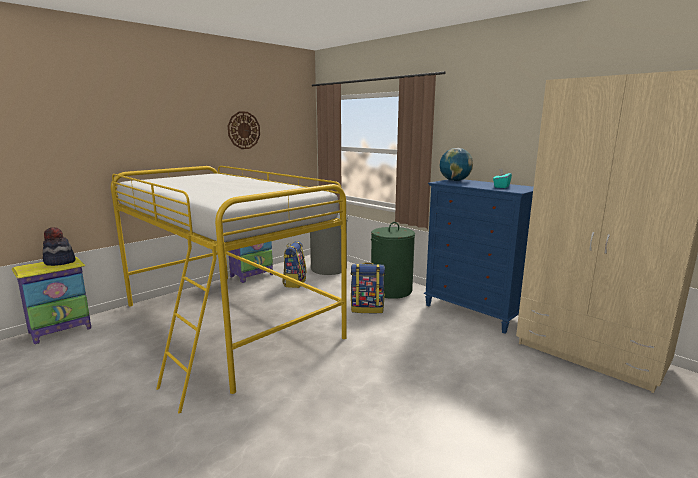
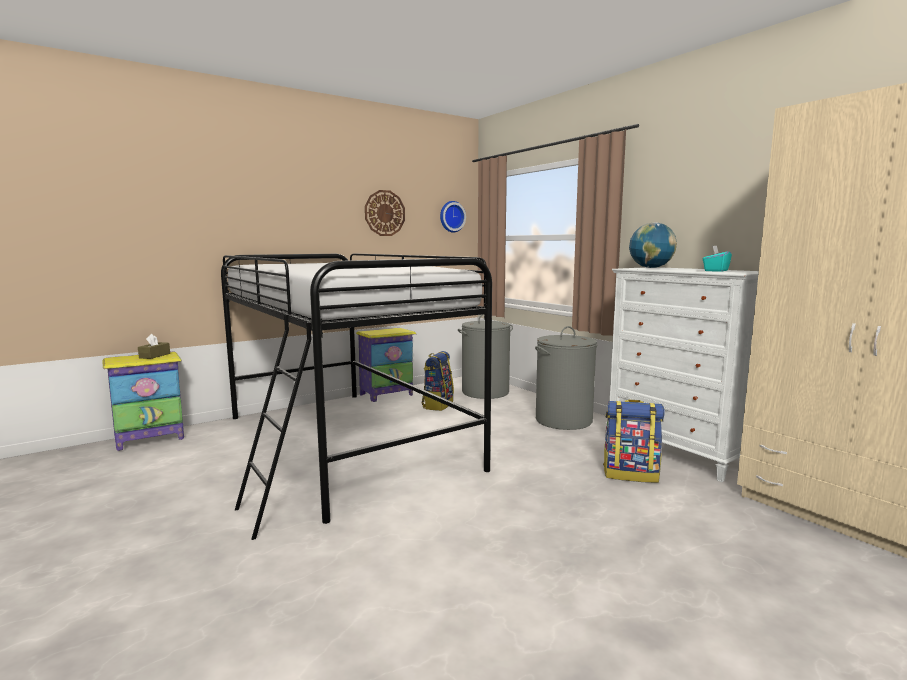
camera: 10 degrees right, 5 degrees down
hat [42,227,75,266] -> brown tissue box [138,334,170,359]
yellow bed [111,166,347,414] -> black bed [221,254,492,540]
backpack [351,263,385,313] -> backpack moved to [603,399,665,483]
green laundry basket [371,222,415,299] -> grey laundry basket [535,326,598,430]
blue dresser [423,179,534,334] -> white dresser [605,267,759,482]
none -> wall clock [440,201,466,233]

